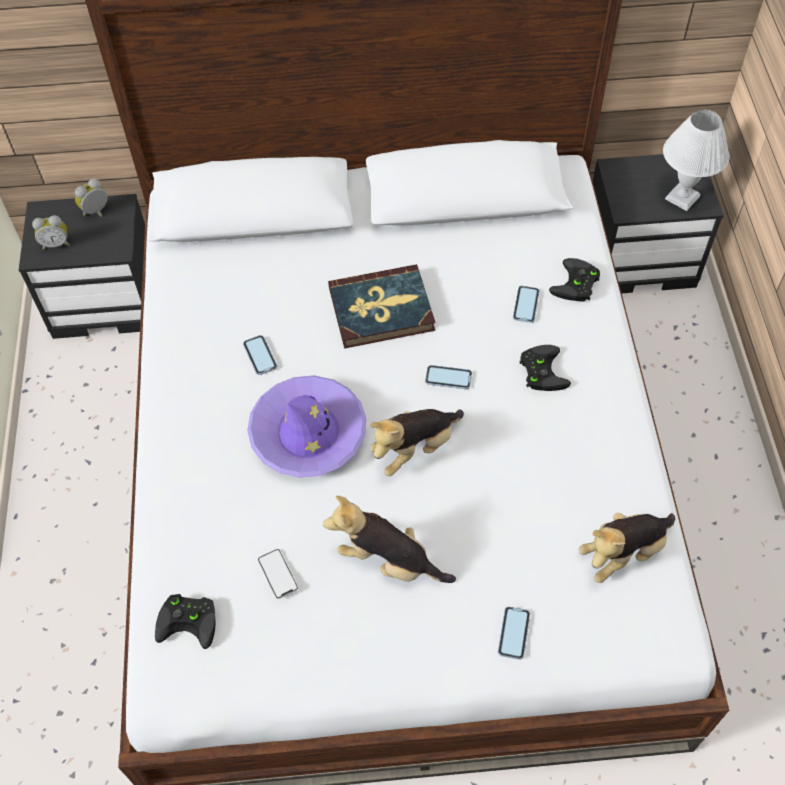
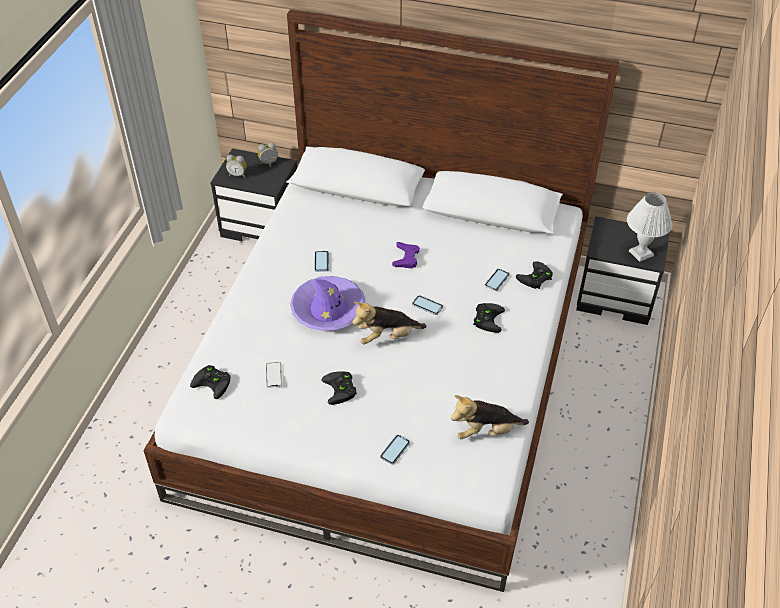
camera: 20 degrees right, 10 degrees down
plush toy [323,496,456,583] -> black game controller [322,371,357,405]
book [328,264,435,348] -> purple game controller [392,242,420,269]

